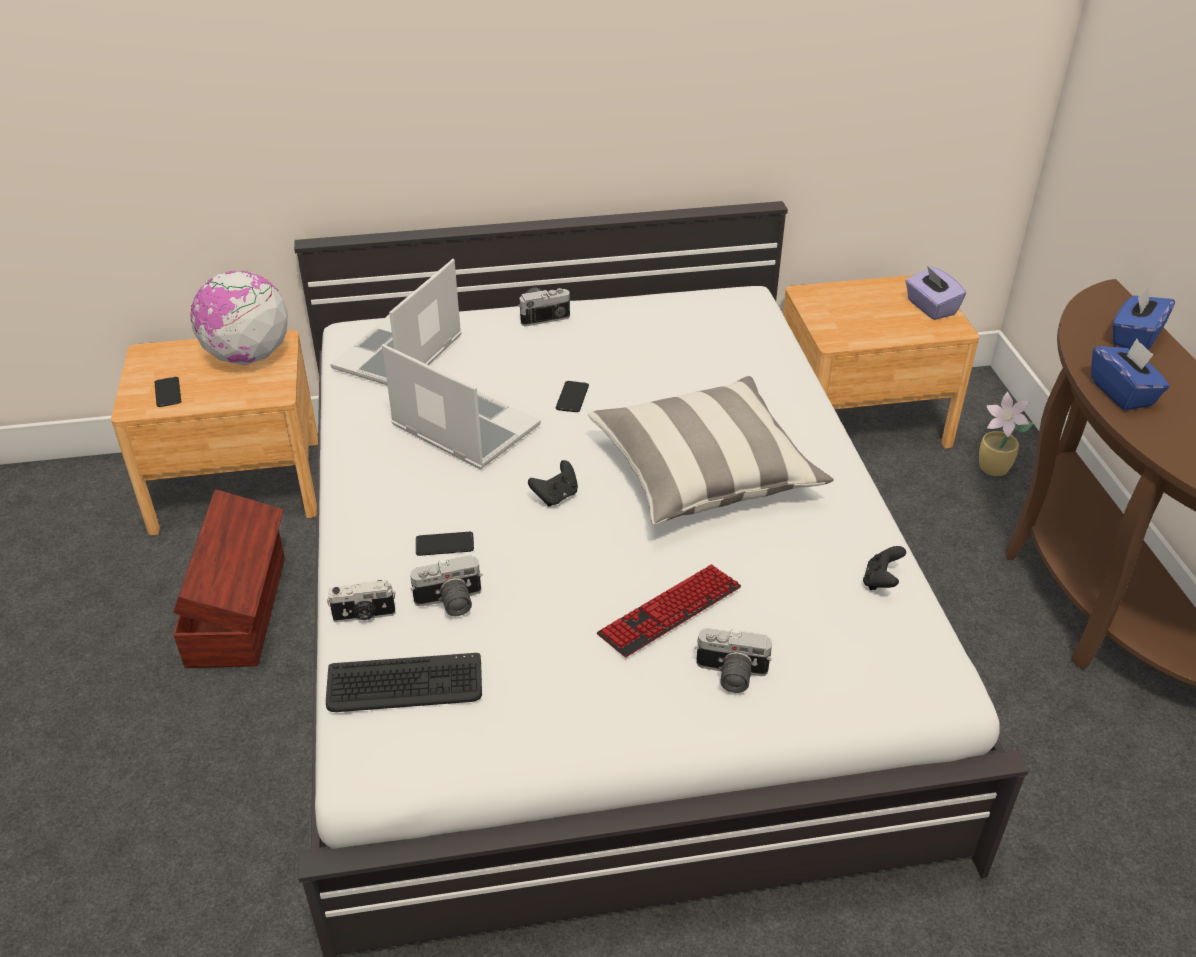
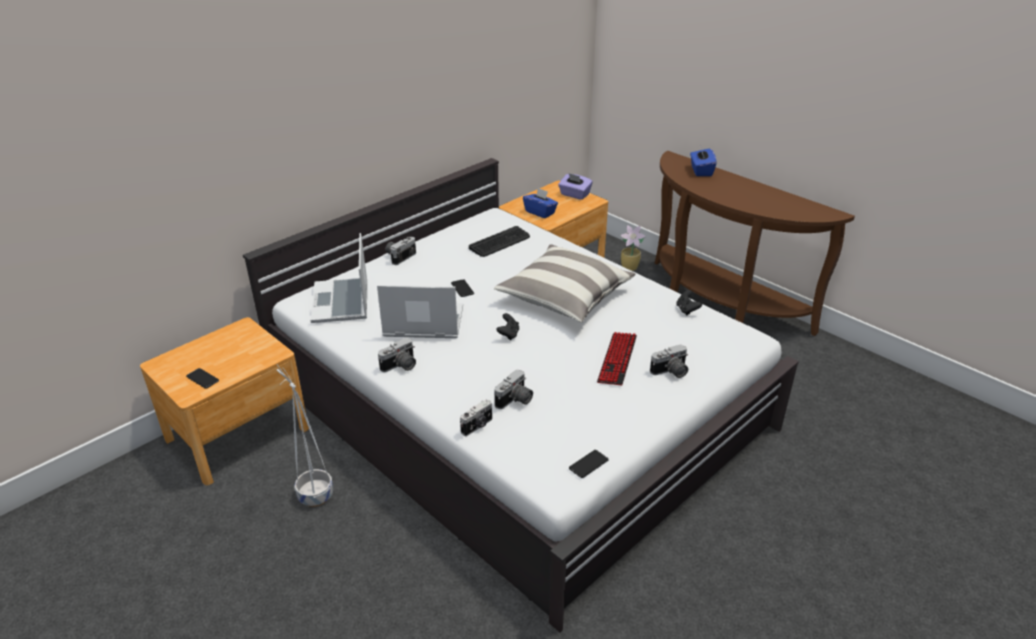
camera: 35 degrees left, 5 degrees down
brown storage box [173,489,285,668] -> white planter [277,365,333,507]
globe [190,271,288,366] -> none
keyboard [326,653,482,712] -> keyboard moved to [469,226,530,257]
phone [416,532,474,556] -> phone moved to [569,450,609,478]
blue tissue box [1091,338,1170,411] -> blue tissue box moved to [523,188,558,218]
none -> camera [378,338,416,372]

